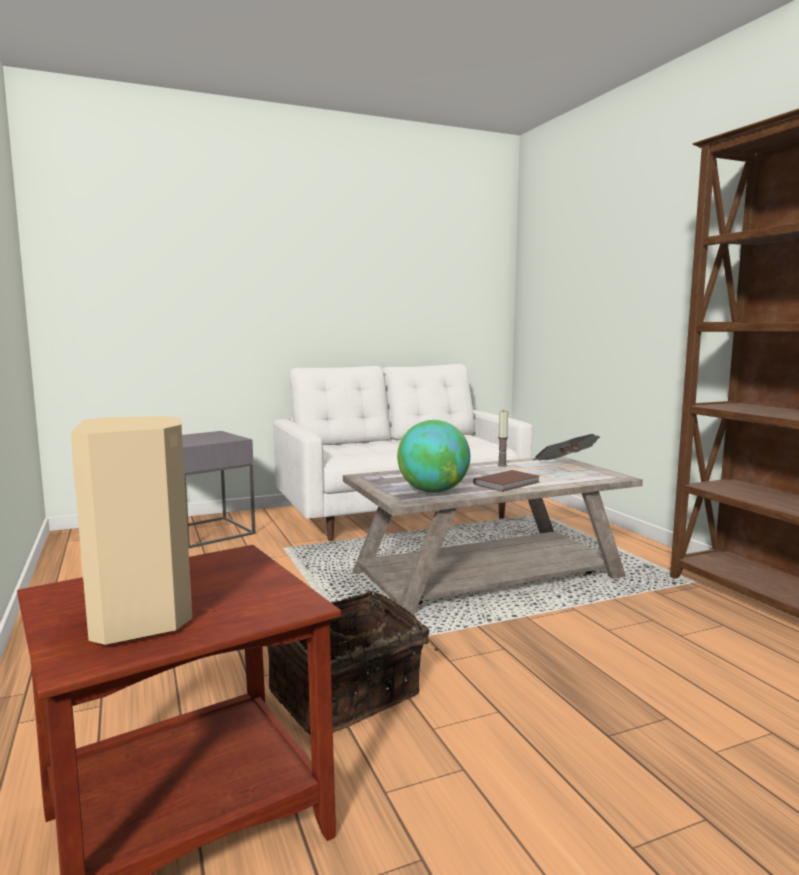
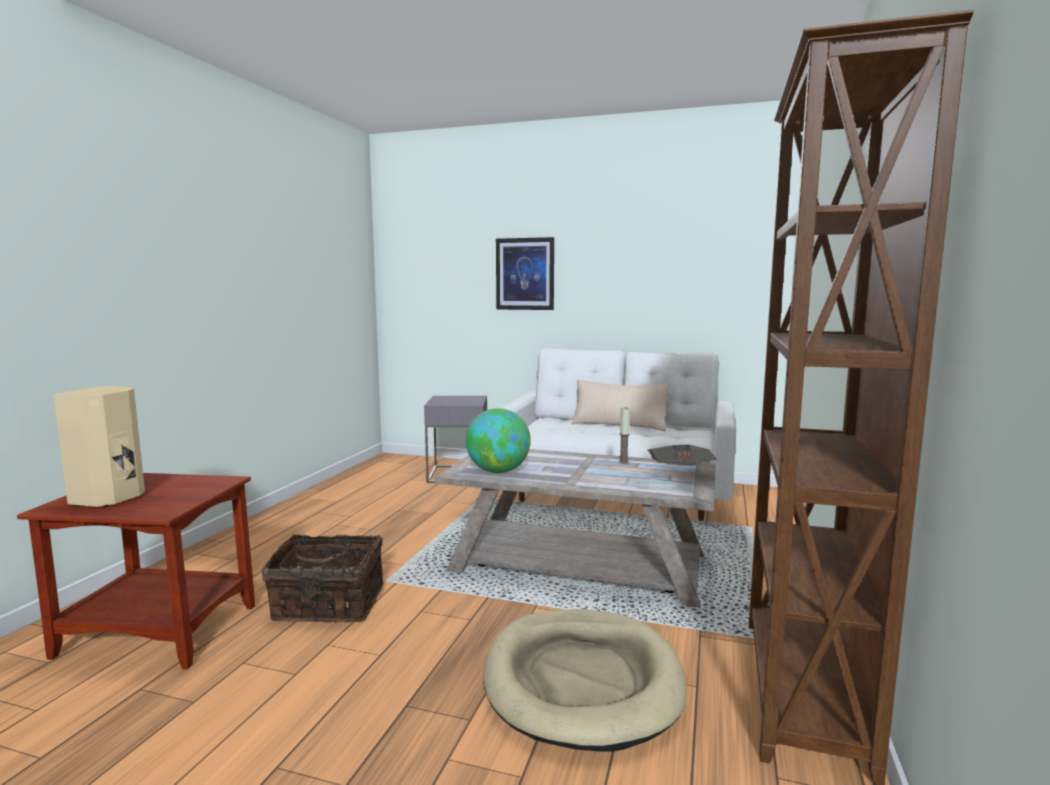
camera: 40 degrees right, 0 degrees up
brown book [473,470,540,492] -> none
none -> beige dog bed [483,609,687,752]
none -> picture [496,237,554,310]
none -> beige pillow [571,379,670,431]

